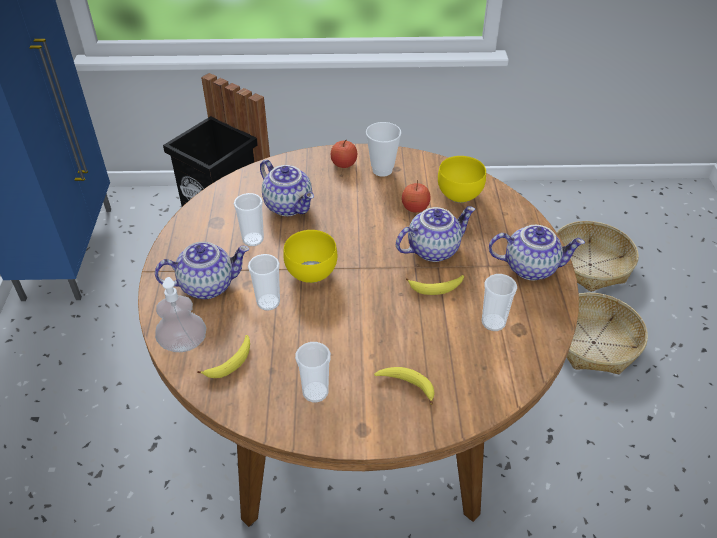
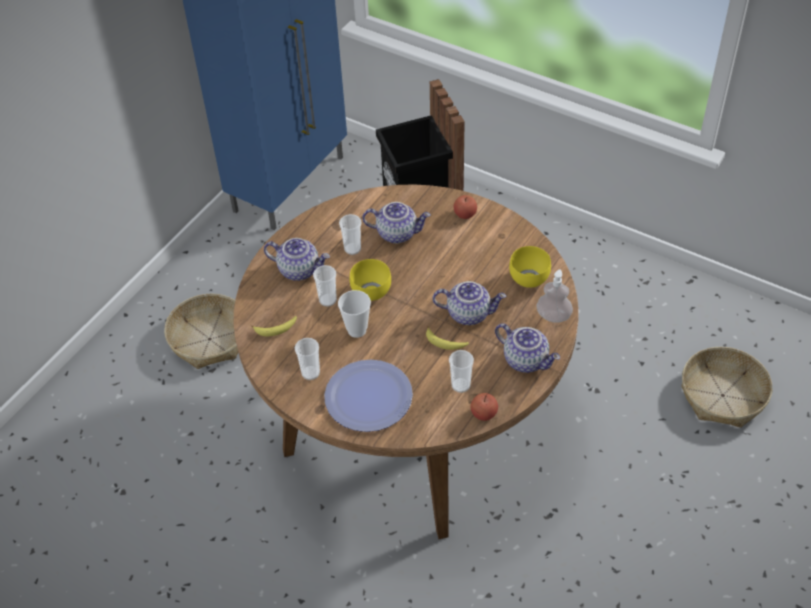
camera: 35 degrees right, 5 degrees up
soap dispenser [155,277,206,352] -> soap dispenser moved to [536,269,573,323]
teapot [260,160,314,216] -> teapot turned 75 degrees counterclockwise [362,202,431,243]
cup [366,122,401,177] -> cup moved to [338,290,371,338]
banana [374,367,435,405] -> plate [324,359,413,432]
apple [402,180,431,213] -> apple moved to [471,393,498,421]
basket [567,293,648,374] -> basket moved to [164,294,238,369]

